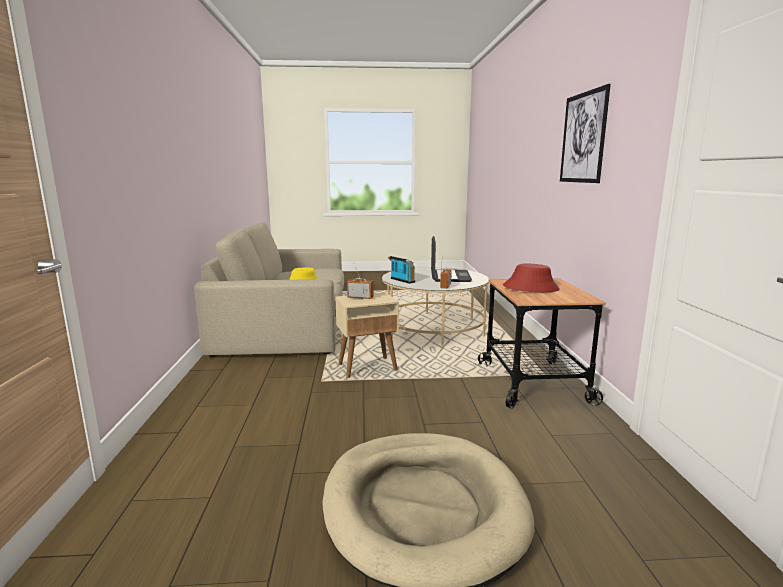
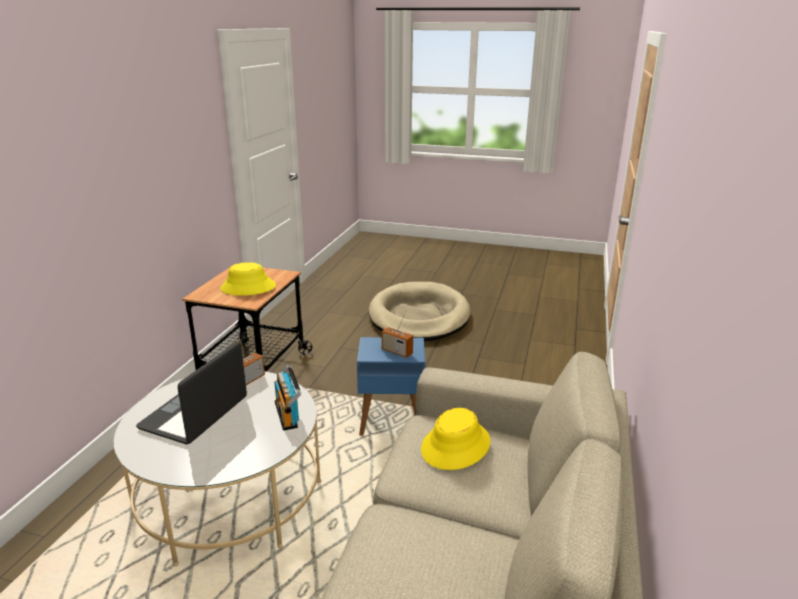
camera: 160 degrees left, 10 degrees up
beige side table [336,292,399,378] -> blue side table [357,337,425,436]
red hat [503,264,560,292] -> yellow hat [220,262,276,296]
picture [560,84,611,183] -> none

